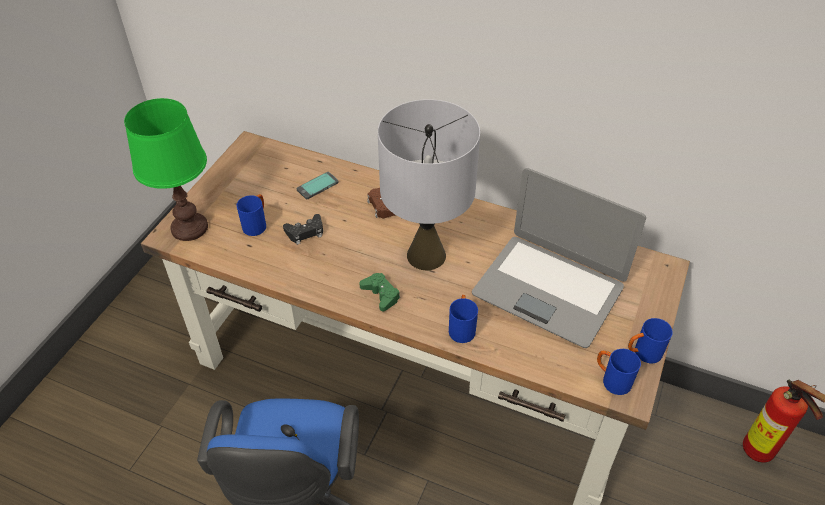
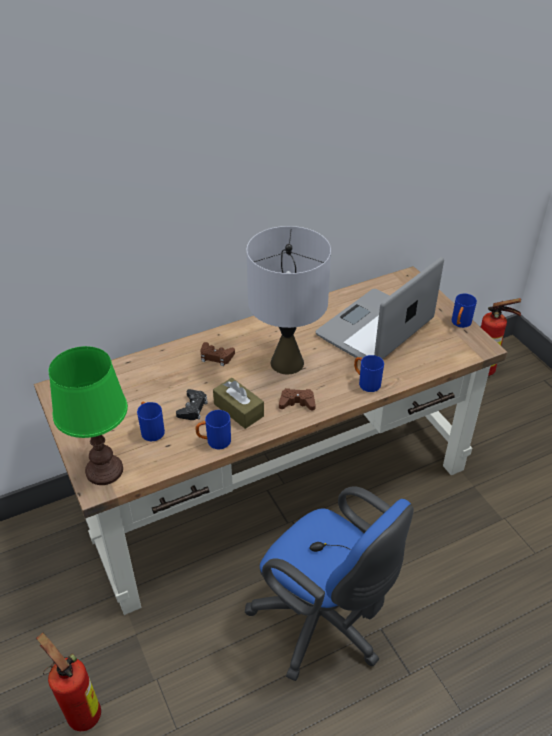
camera: 50 degrees left, 5 degrees down
phone [297,172,339,199] -> none
green game controller [359,273,400,311] -> brown game controller [279,388,316,410]
laptop [472,168,646,348] -> laptop turned 150 degrees clockwise [316,257,444,361]
blue mug [597,349,641,395] -> blue mug moved to [196,410,231,449]
none -> fire extinguisher [36,633,101,731]
none -> brown tissue box [213,378,264,429]

